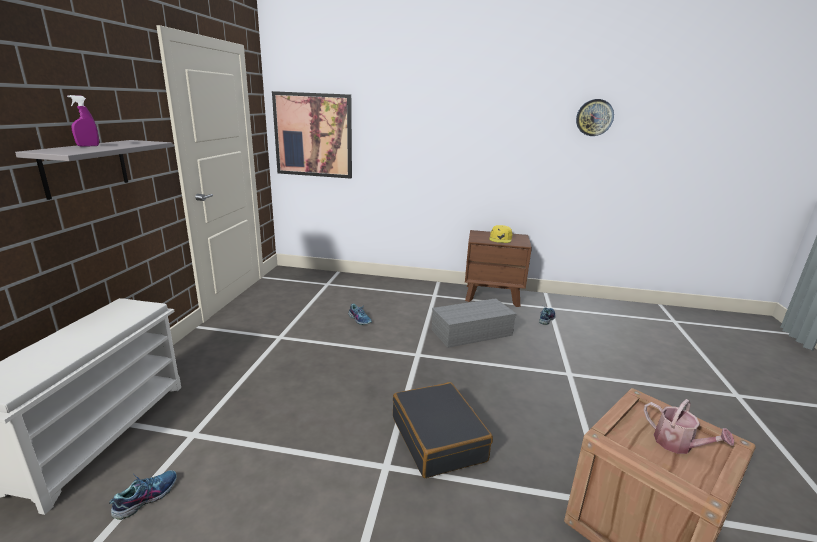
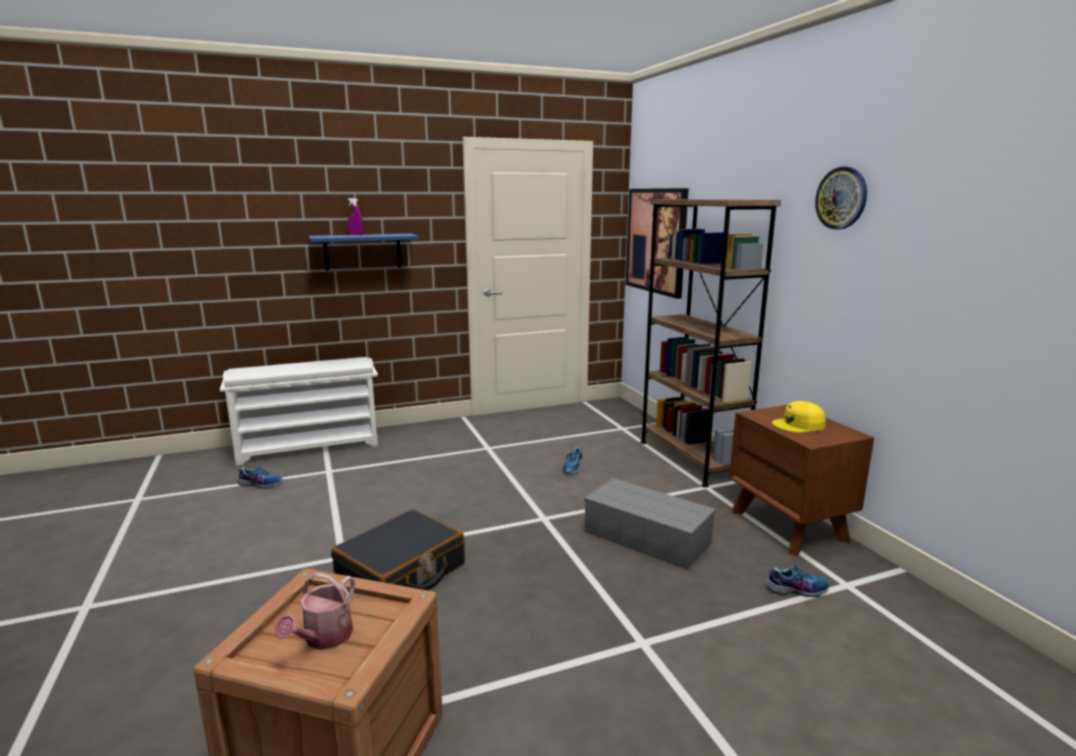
camera: 60 degrees right, 5 degrees down
grey shelf [15,140,173,200] -> blue shelf [309,234,419,270]
wall clock [576,99,614,136] -> wall clock moved to [815,167,867,230]
none -> brown bookcase [640,199,781,487]

